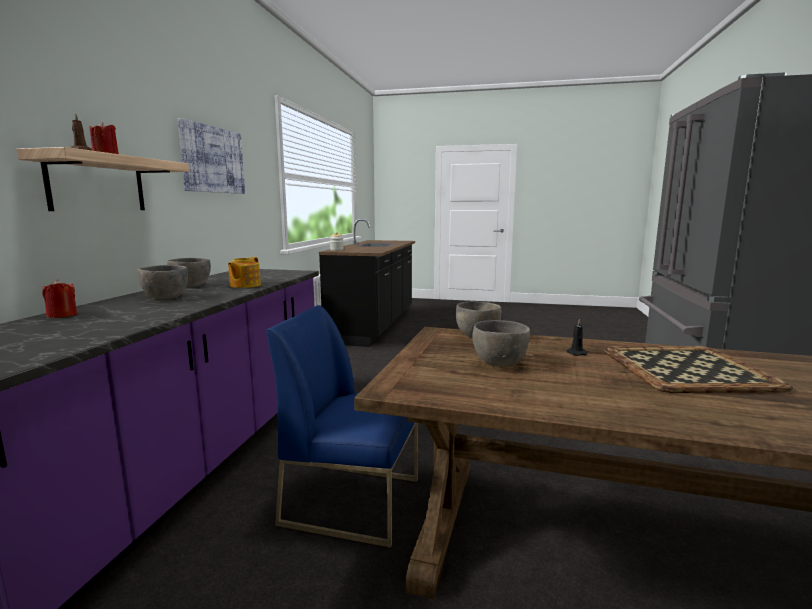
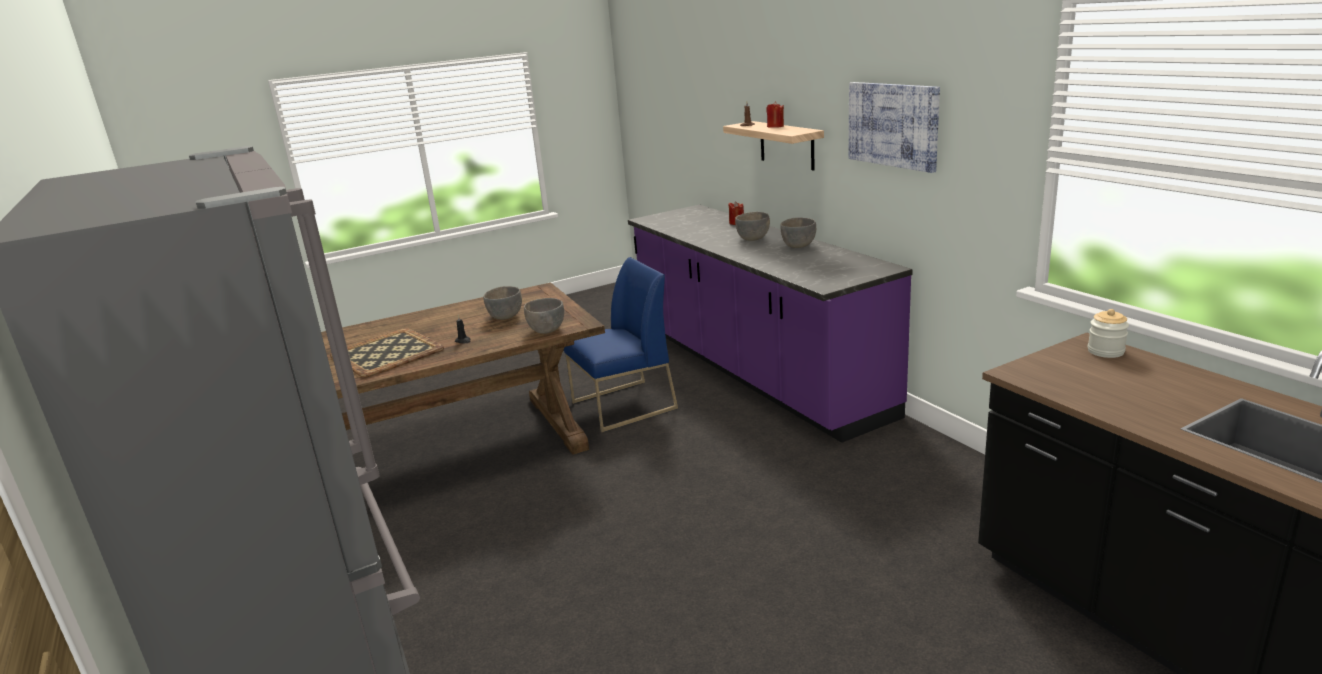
camera: 140 degrees right, 10 degrees up
teapot [228,257,261,288] -> none

